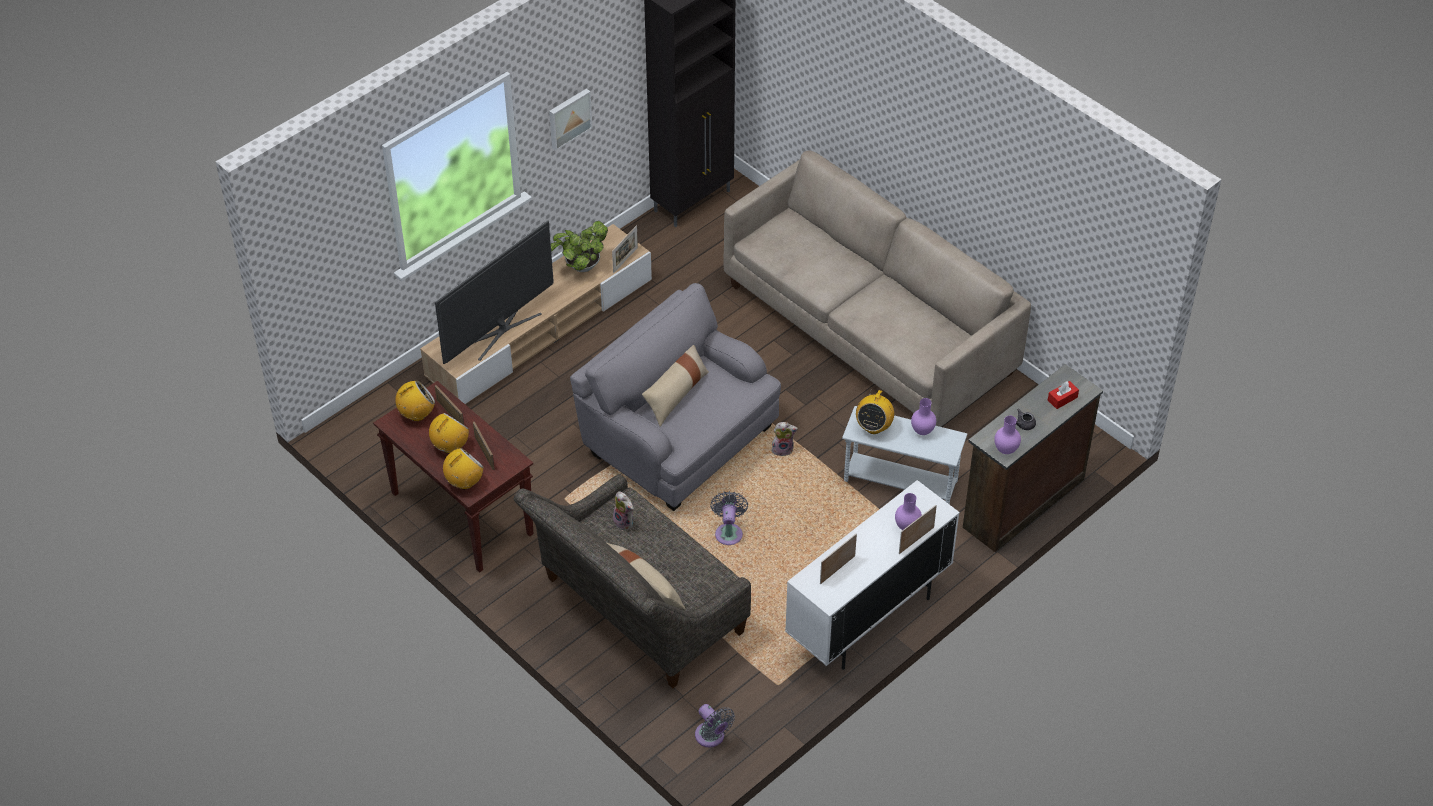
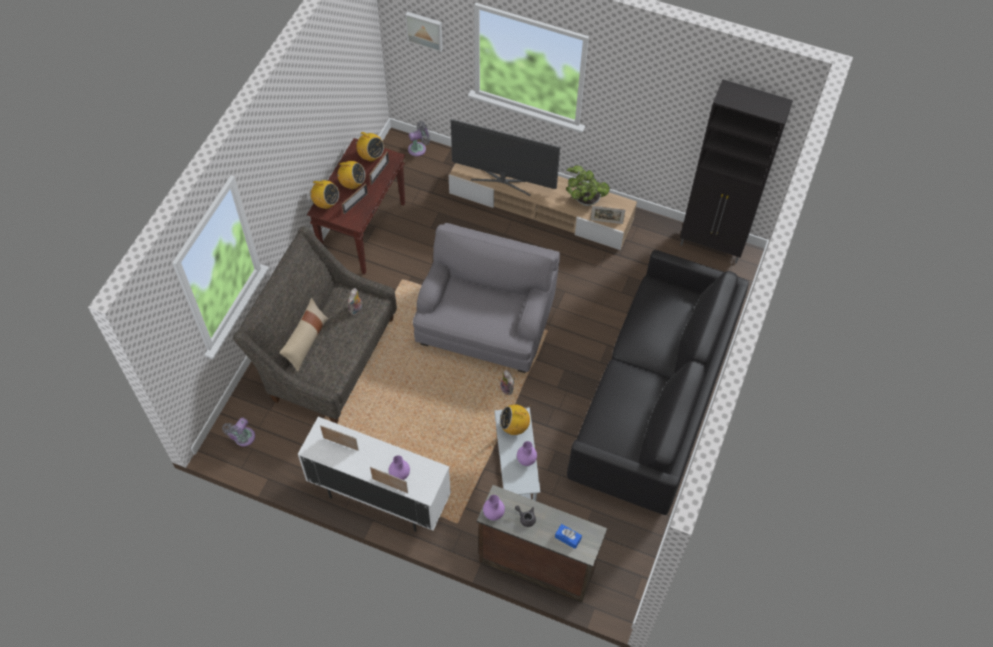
camera: 65 degrees right, 10 degrees up
picture [549,89,592,151] -> picture moved to [405,12,443,52]
beige pillow [642,345,709,426] -> none
grey fan [710,491,748,545] -> grey fan moved to [408,121,430,156]
beige sofa [724,150,1031,427] -> black sofa [567,250,749,515]
red tissue box [1048,381,1079,409] -> blue tissue box [555,524,582,549]

